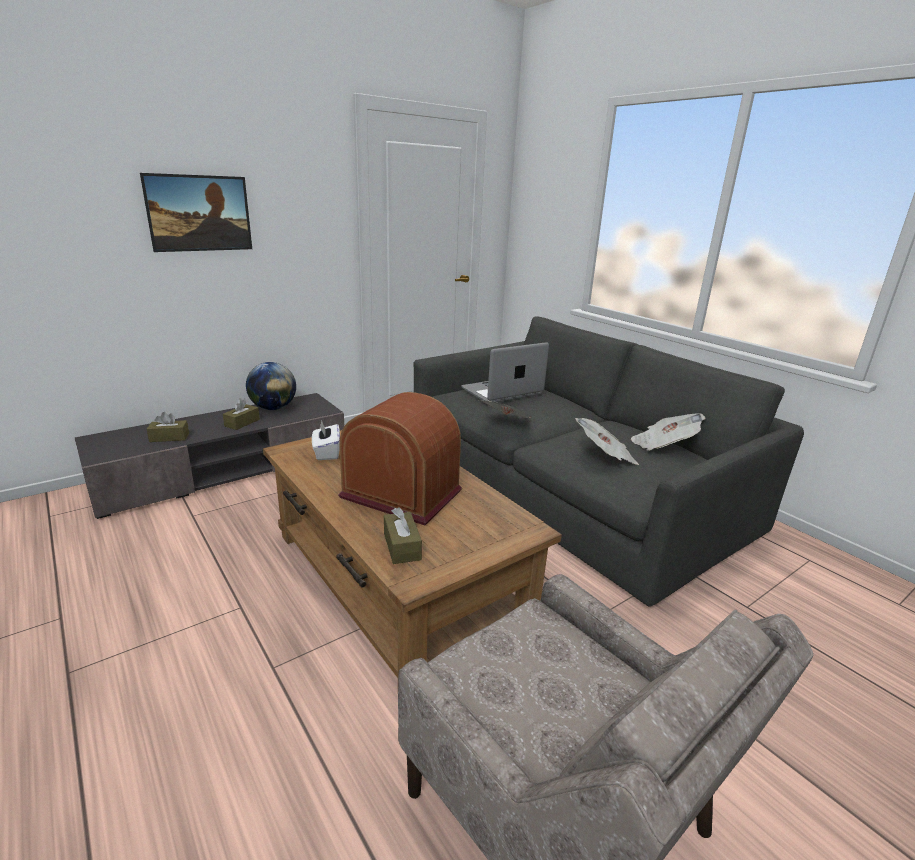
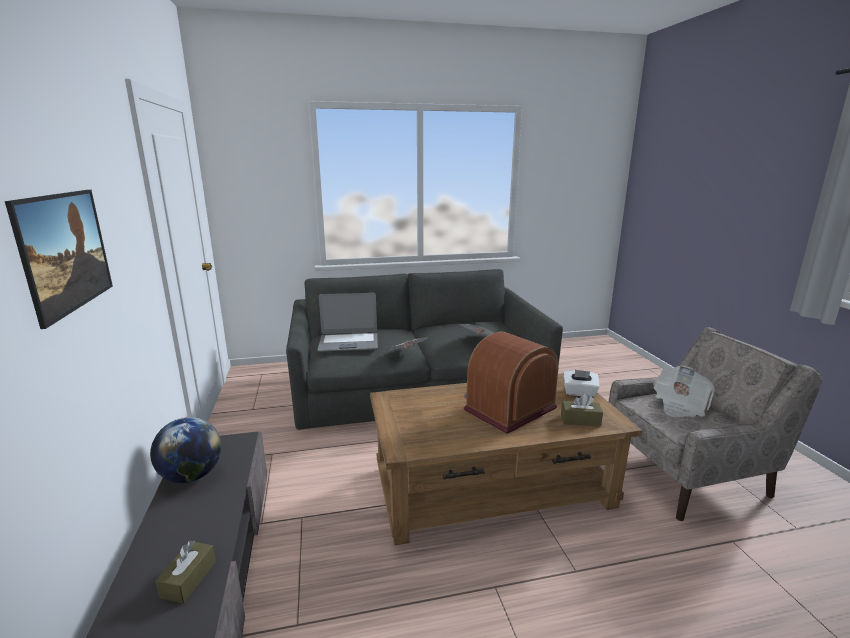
camera: 65 degrees left, 5 degrees down
brown tissue box [223,398,260,430] -> none
white tissue box [312,420,340,460] -> white tissue box moved to [563,370,600,397]
laptop [461,342,549,402] -> laptop turned 90 degrees counterclockwise [318,293,378,351]
newspaper [631,414,706,451] -> newspaper moved to [653,365,715,417]

